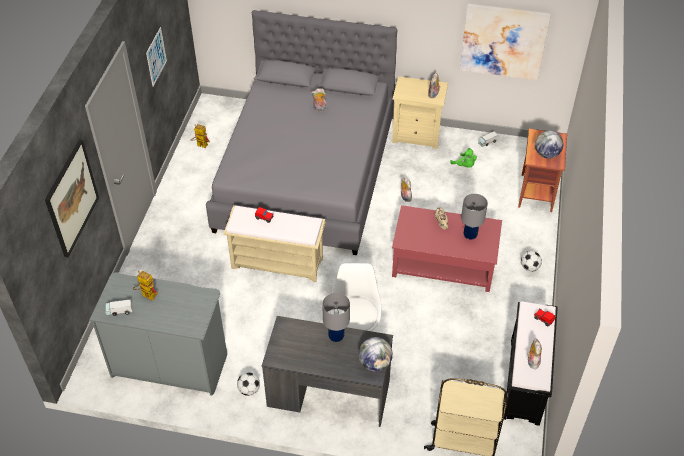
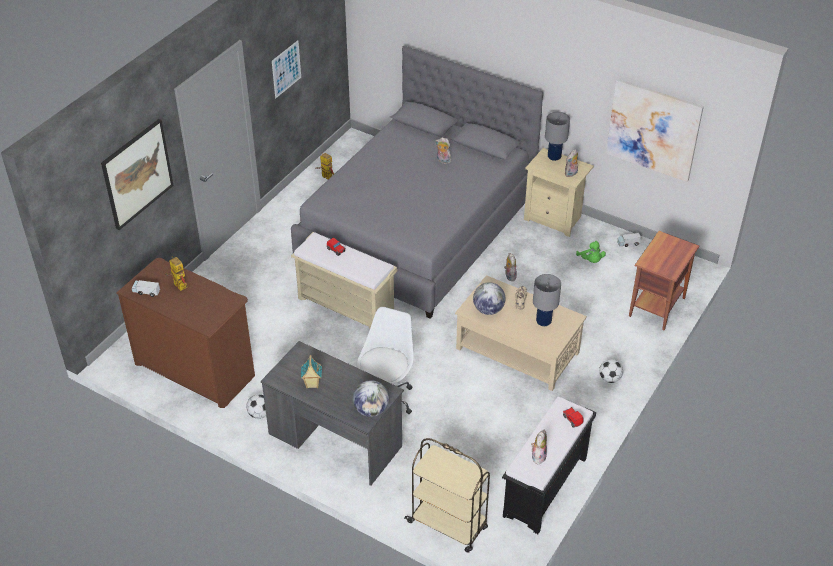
camera: 20 degrees right, 5 degrees down
grey dresser [89,272,227,396] -> brown dresser [116,258,255,408]
grey table lamp [322,293,350,342] -> grey table lamp moved to [545,112,570,161]
red coffee table [392,205,502,292] -> beige coffee table [455,275,587,391]
globe [535,130,564,159] -> globe moved to [473,282,505,315]
none -> toy house [301,355,322,389]

